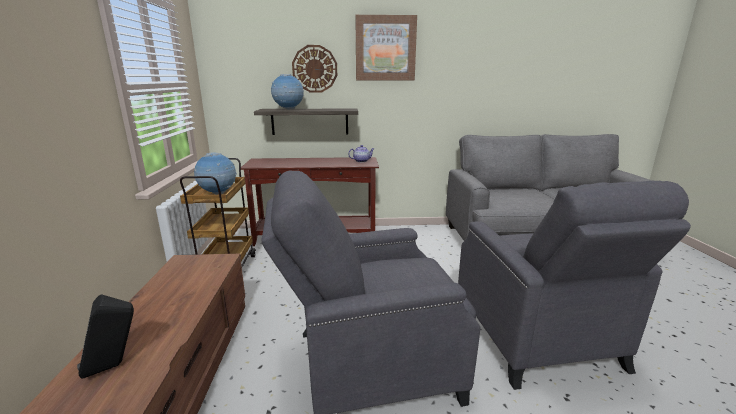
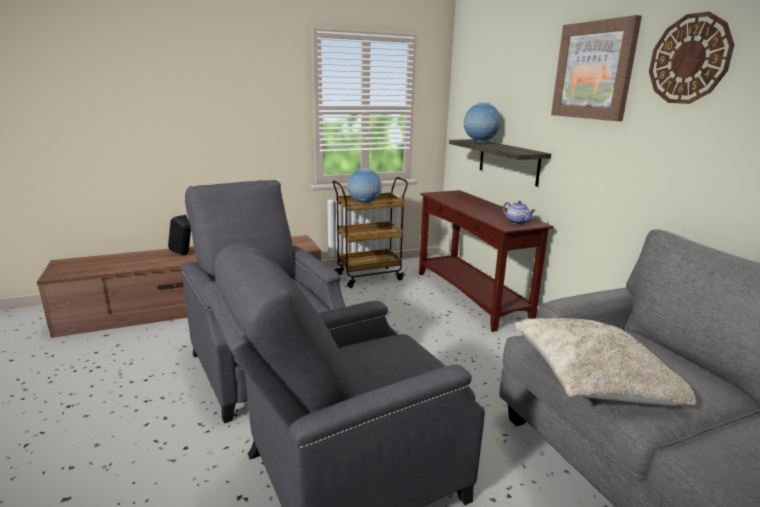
camera: 70 degrees right, 0 degrees up
wall clock [292,45,337,93] -> wall clock moved to [649,12,734,104]
none -> beige pillow [515,318,697,406]

